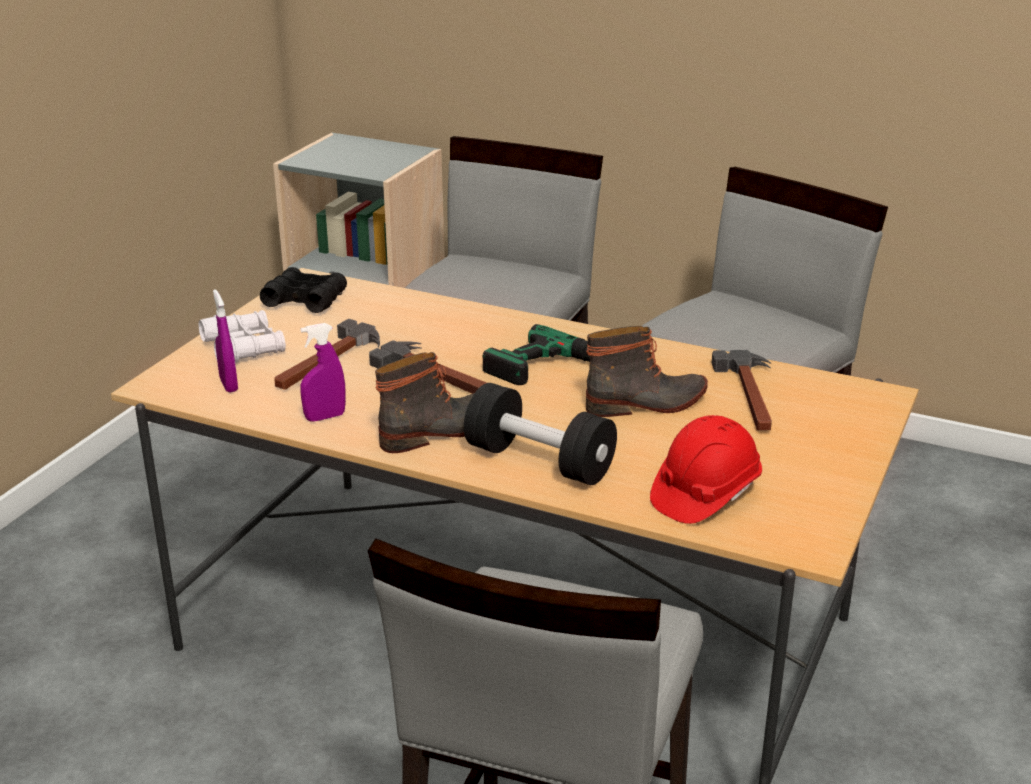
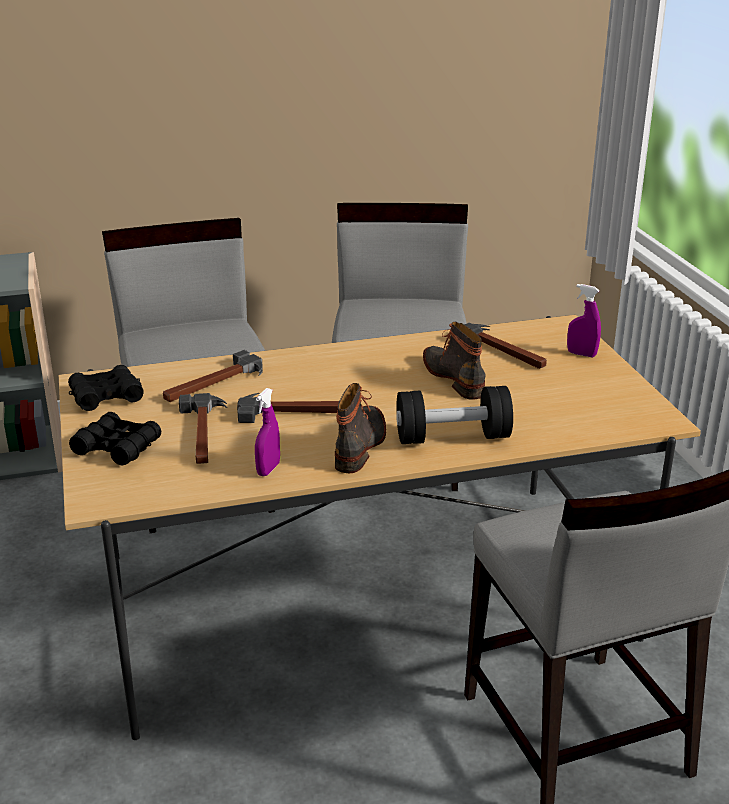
camera: 40 degrees left, 0 degrees up
white binoculars [199,310,286,363] -> black binoculars [69,412,161,465]
purple spray bottle [213,289,238,392] -> purple spray bottle moved to [567,284,601,357]
power drill [483,324,590,385] -> none
boot [586,326,708,417] -> boot turned 60 degrees counterclockwise [423,322,486,400]
red hard hat [650,415,762,524] -> none
none -> hammer [163,350,263,402]

